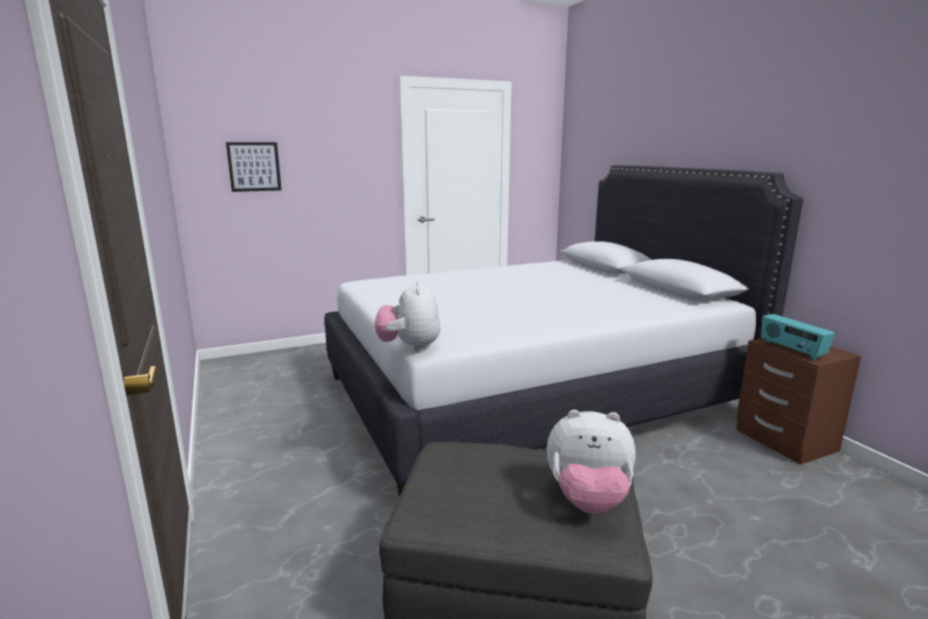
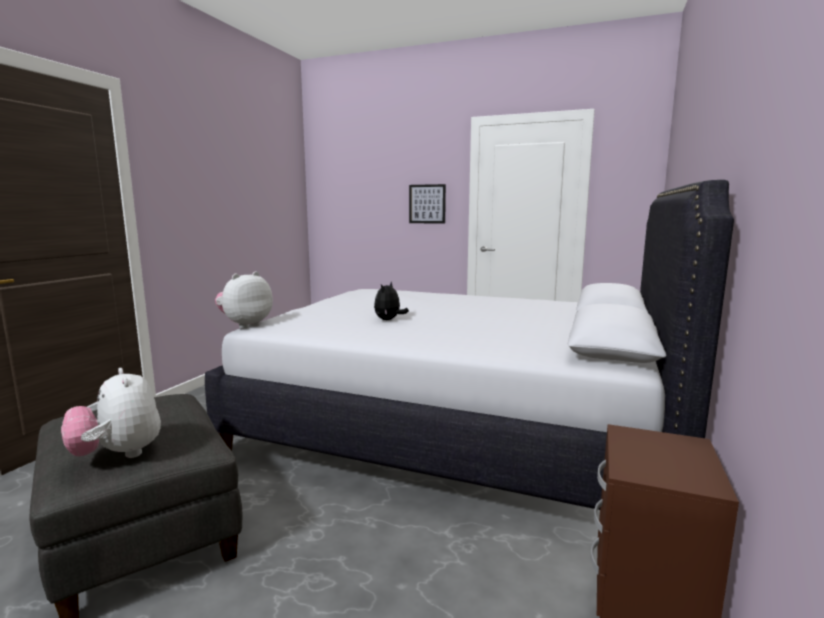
camera: 45 degrees right, 5 degrees down
picture [226,142,281,192] -> picture moved to [409,184,446,224]
radio [761,314,835,360] -> none
none -> plush toy [374,282,409,320]

